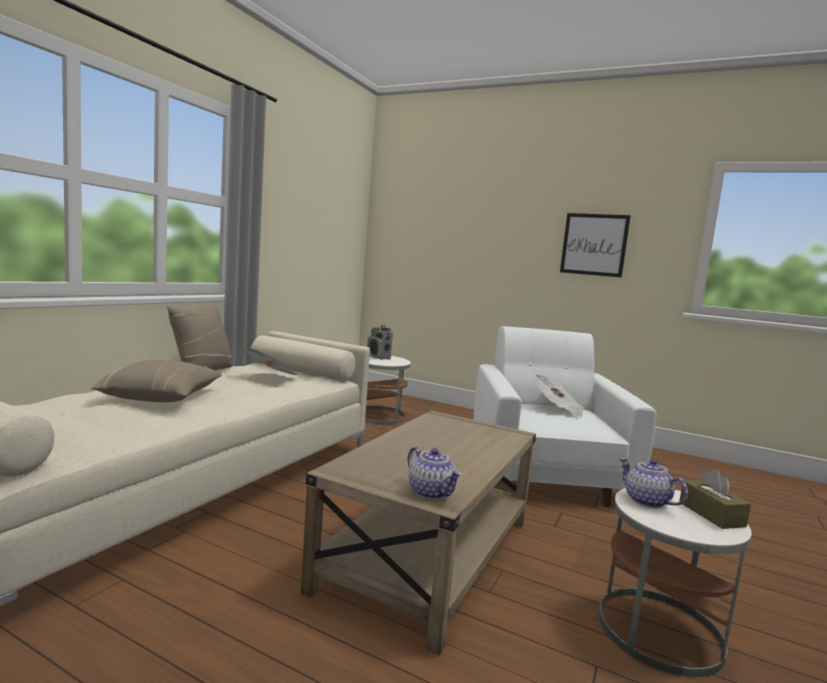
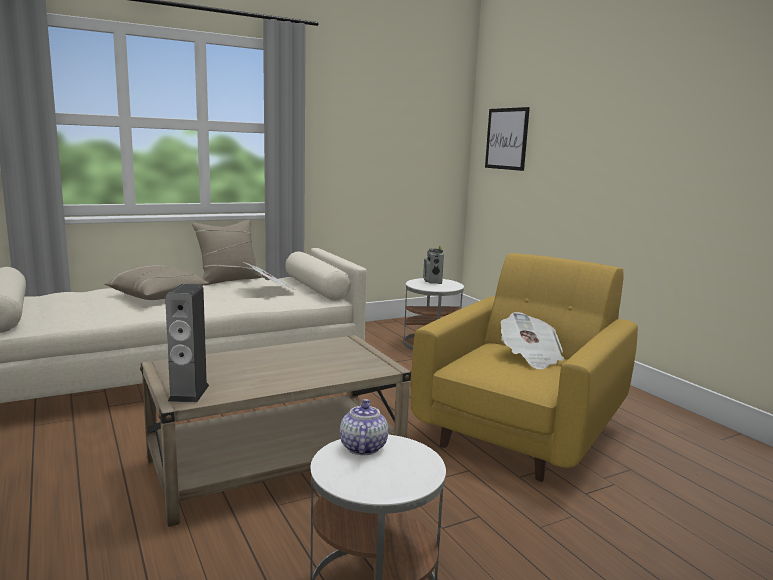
camera: 35 degrees right, 5 degrees up
teapot [408,447,462,499] -> speaker [165,284,209,402]
white armchair [474,326,656,507] -> yellow armchair [411,253,638,482]
picture [560,213,631,278] -> picture moved to [485,107,530,171]
brown tissue box [679,469,751,529] -> none

